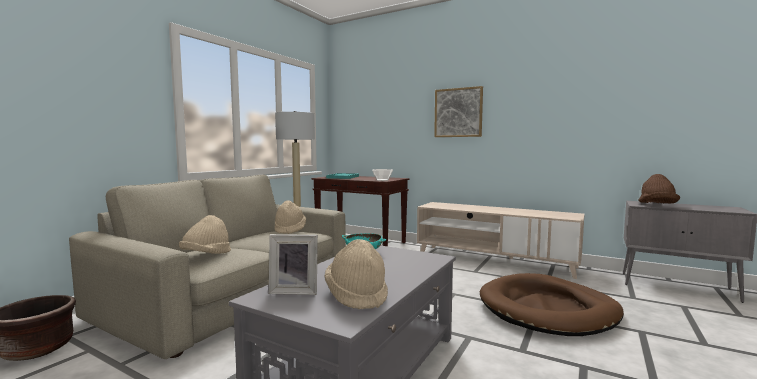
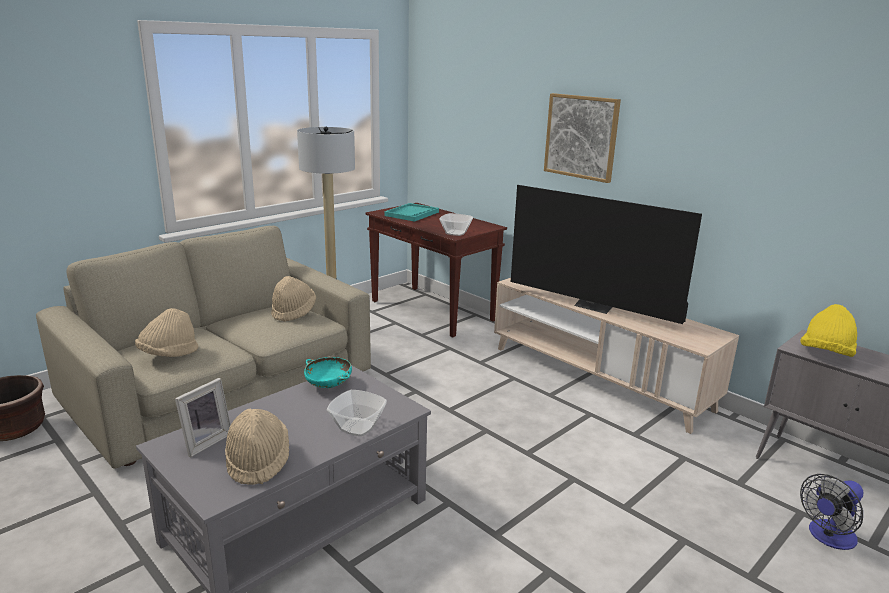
camera: 15 degrees right, 15 degrees up
picture frame [269,234,318,295] -> picture frame turned 75 degrees counterclockwise [175,378,231,457]
brown dog bed [480,273,624,336] -> none
brown hat [639,174,680,204] -> yellow hat [800,304,857,357]
none -> bowl [327,390,387,436]
none -> television [511,185,702,324]
none -> fan [800,474,863,550]

